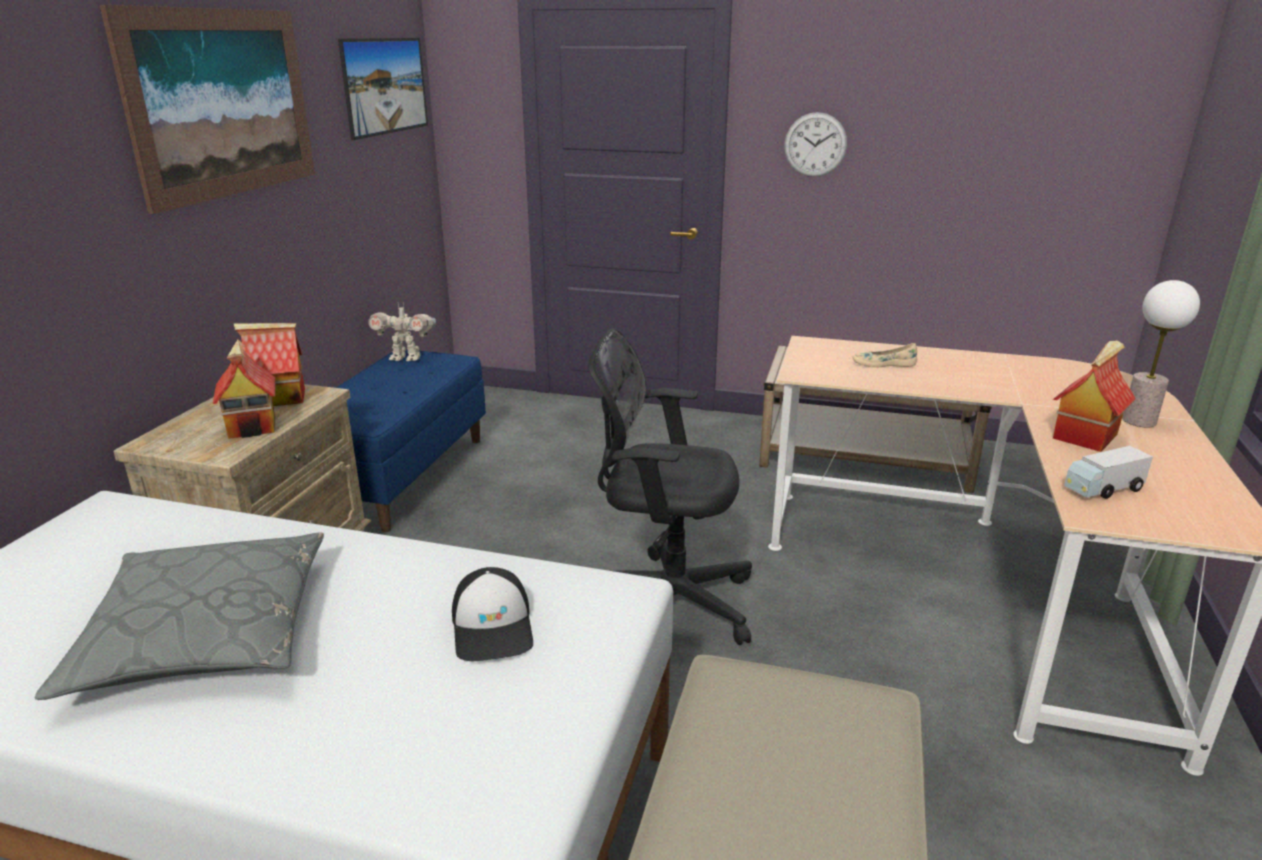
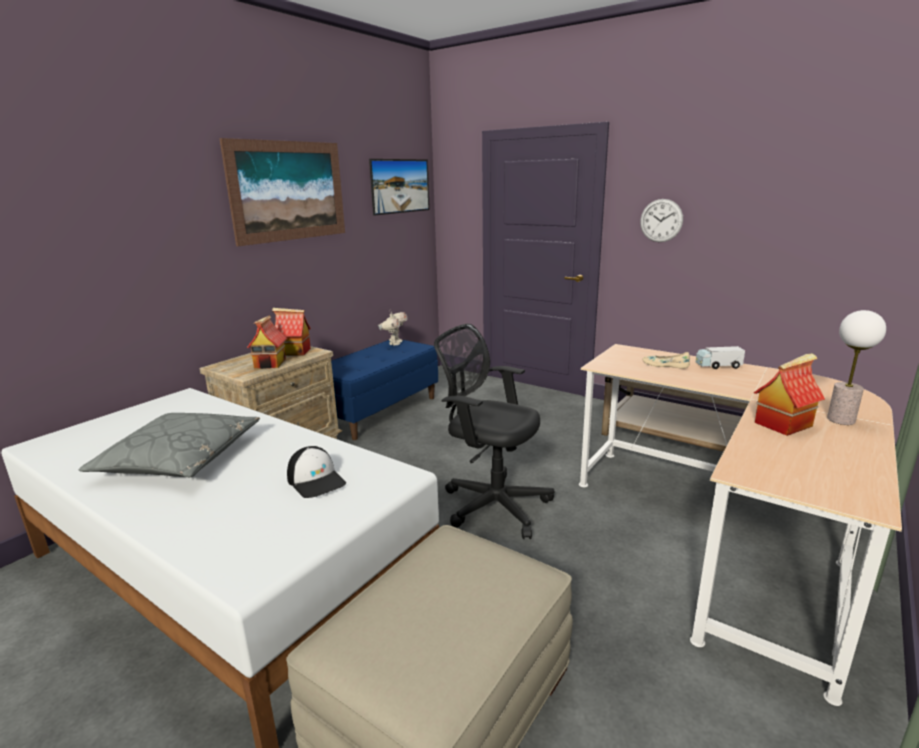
camera: 20 degrees right, 5 degrees down
toy robot [368,304,436,361] -> toy robot turned 105 degrees counterclockwise [378,312,407,345]
cap [452,567,533,661] -> cap turned 45 degrees counterclockwise [287,446,346,498]
toy truck [1064,446,1153,499] -> toy truck moved to [696,346,745,369]

